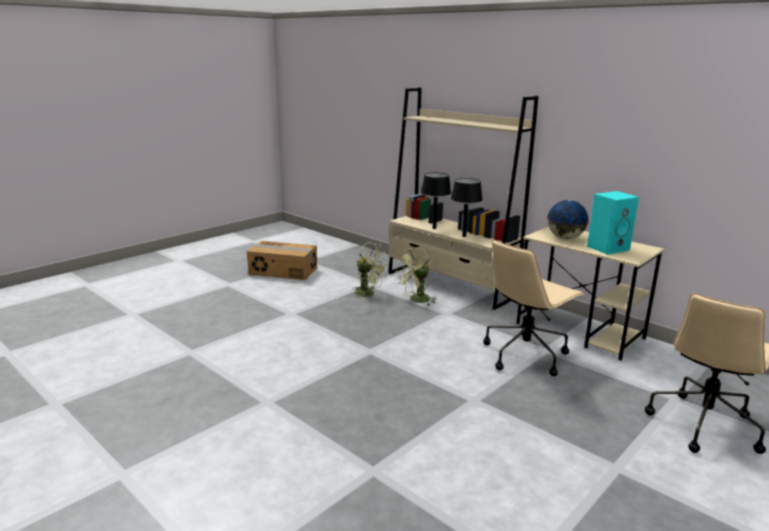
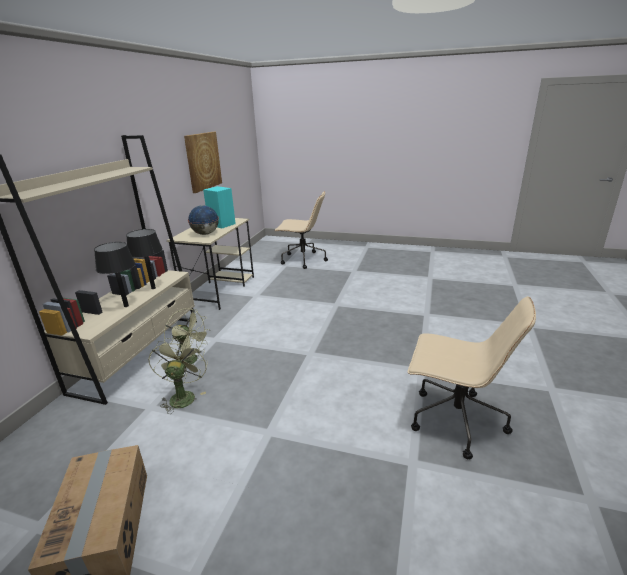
camera: 115 degrees left, 5 degrees up
beige office chair [484,240,584,376] -> beige office chair moved to [407,296,536,459]
none -> picture [184,132,222,193]

